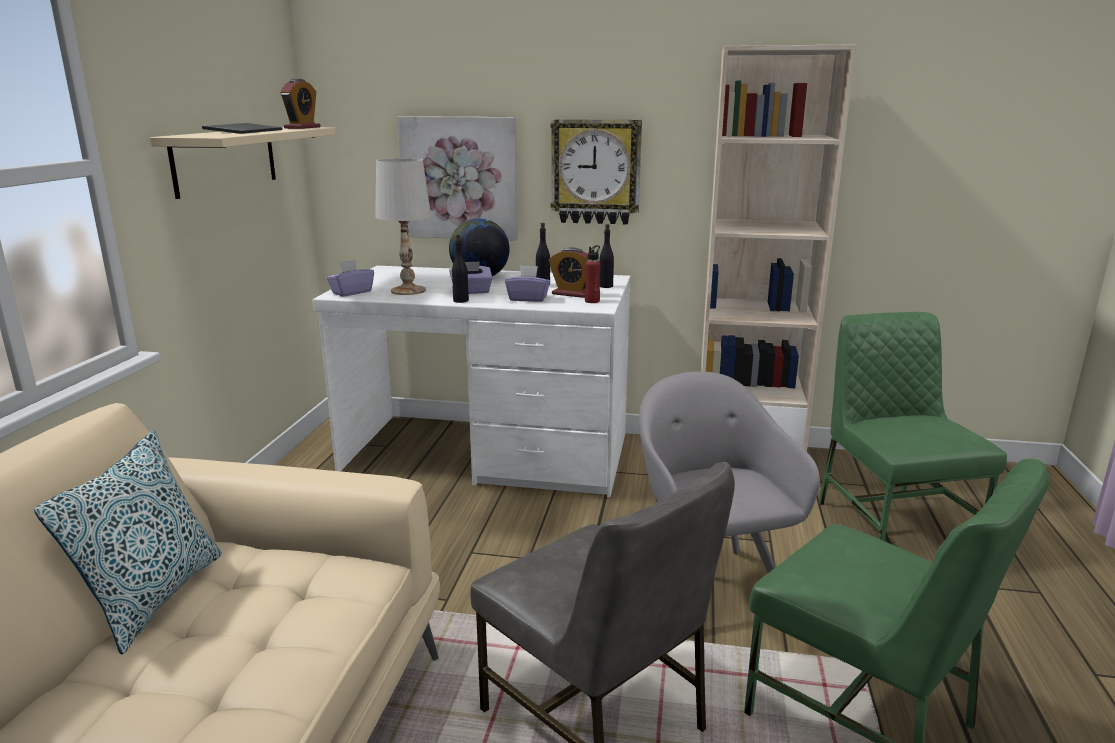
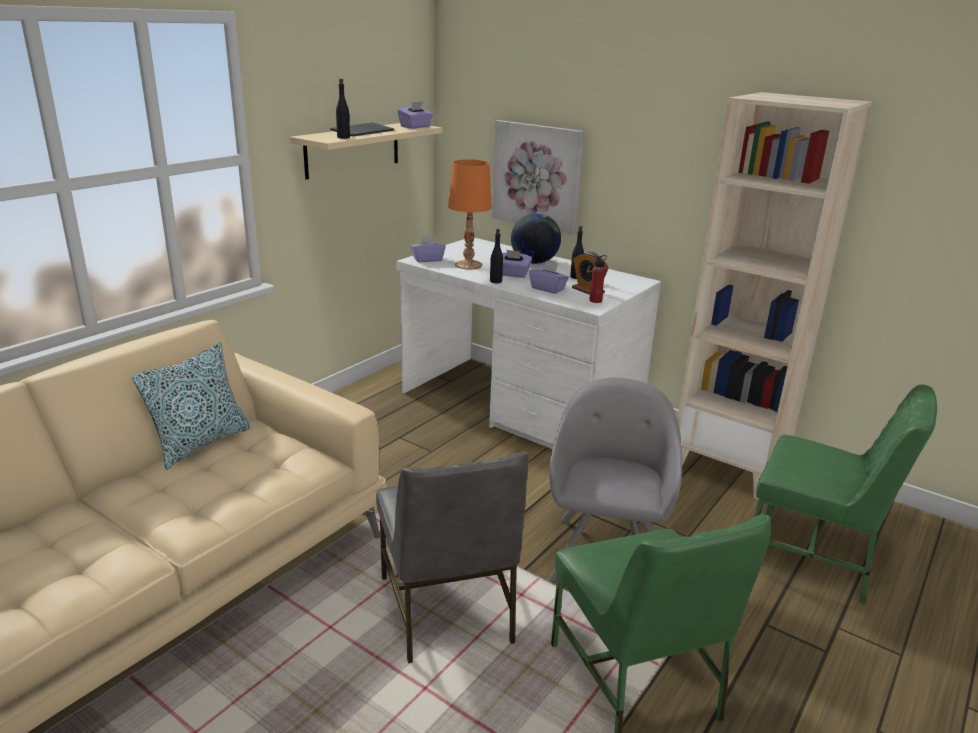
camera: 25 degrees right, 5 degrees up
alarm clock [280,79,321,129] -> purple tissue box [398,101,433,129]
white table lamp [375,158,431,295] -> orange table lamp [448,159,492,269]
wall clock [550,119,642,225] -> none
black bottle [599,224,614,288] -> black bottle moved to [336,79,350,139]
green chair [818,312,1007,541] -> green chair turned 105 degrees clockwise [755,385,937,604]

